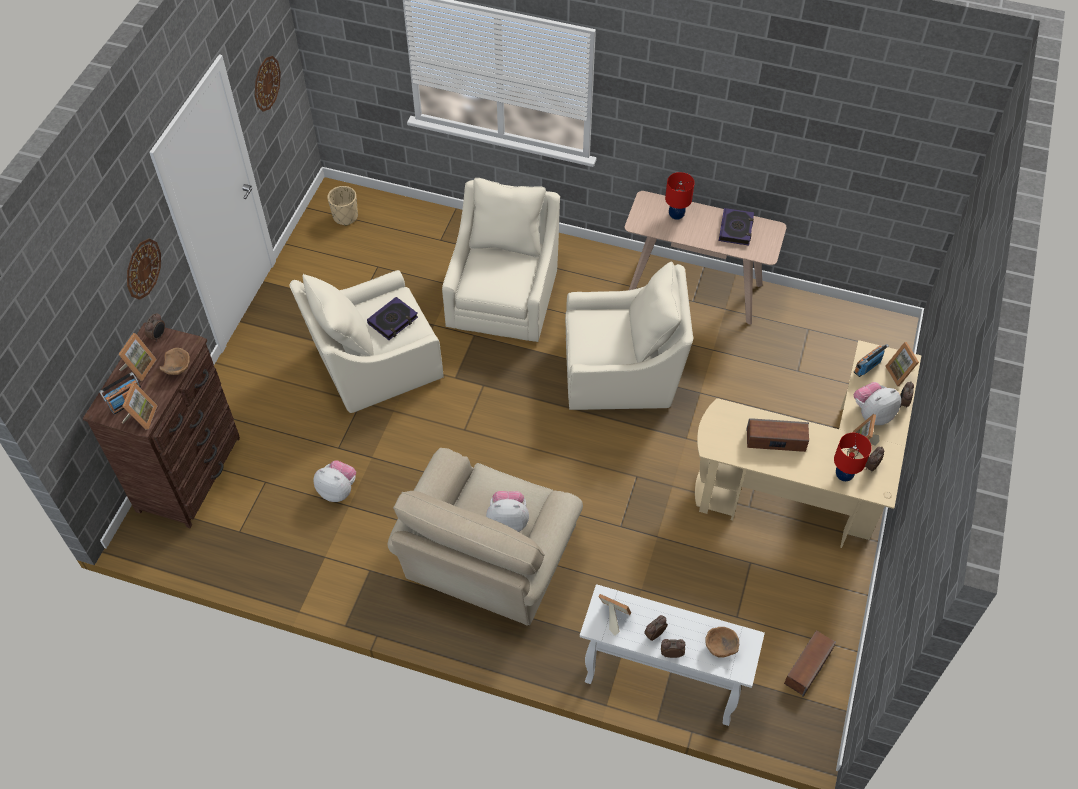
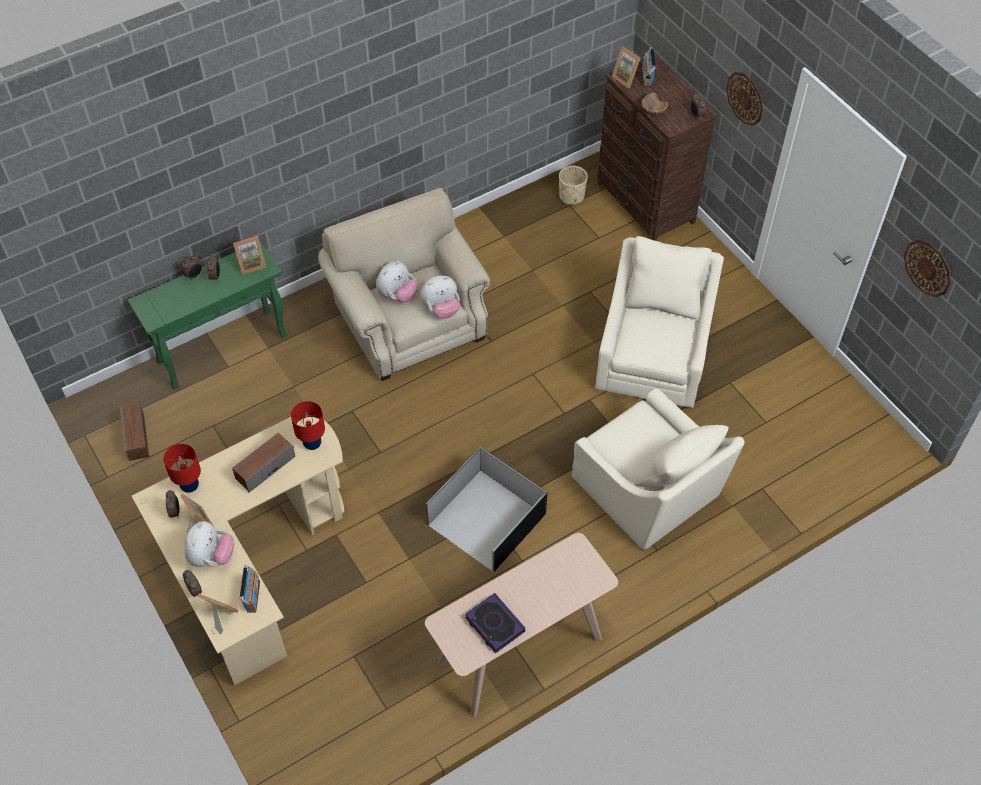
camera: 130 degrees right, 0 degrees up
picture frame [118,333,157,381] -> none
plush toy [313,460,356,502] -> plush toy moved to [420,276,460,319]
beige planter [327,186,358,226] -> beige planter moved to [559,166,588,205]
book [367,297,418,340] -> none
beige armchair [565,261,693,410] -> black storage box [426,447,548,572]
white console table [580,584,765,726] -> green console table [128,241,287,389]
red table lamp [665,172,695,220] -> red table lamp moved to [291,401,325,450]
brown bowl [705,627,739,658] -> none

